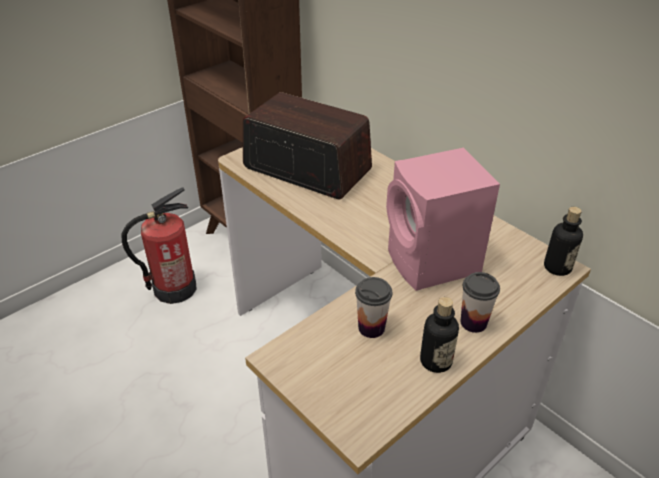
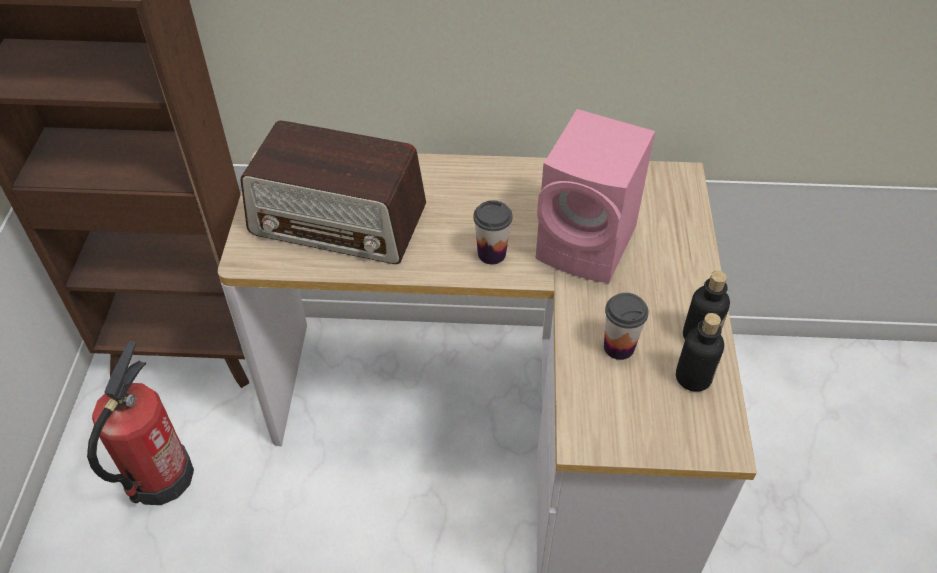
camera: 45 degrees left, 10 degrees up
radio [243,92,372,199] -> radio turned 150 degrees counterclockwise [241,120,426,264]
cup [461,272,500,333] -> cup moved to [473,200,513,264]
bottle [544,207,583,276] -> bottle moved to [676,313,724,392]

